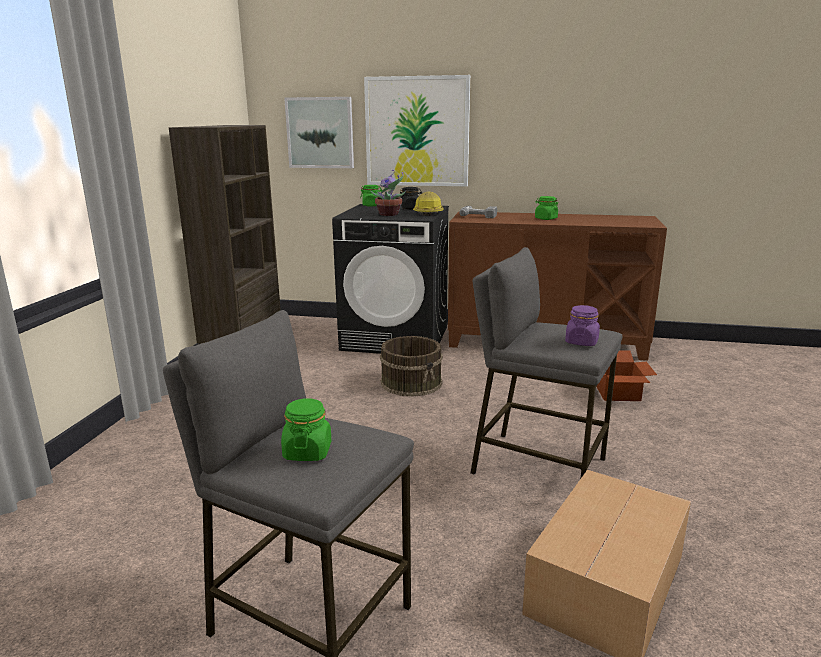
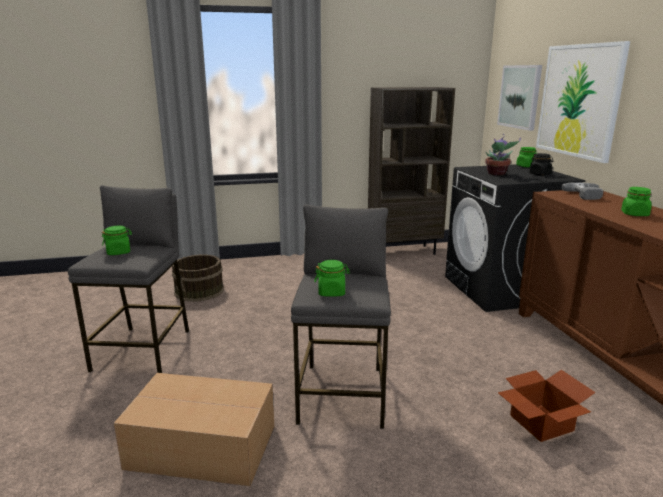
camera: 65 degrees right, 0 degrees up
brown bucket [380,336,443,396] -> brown bucket moved to [172,254,224,302]
hard hat [413,192,444,216] -> none
purple jar [565,305,600,346] -> green jar [314,260,350,297]

